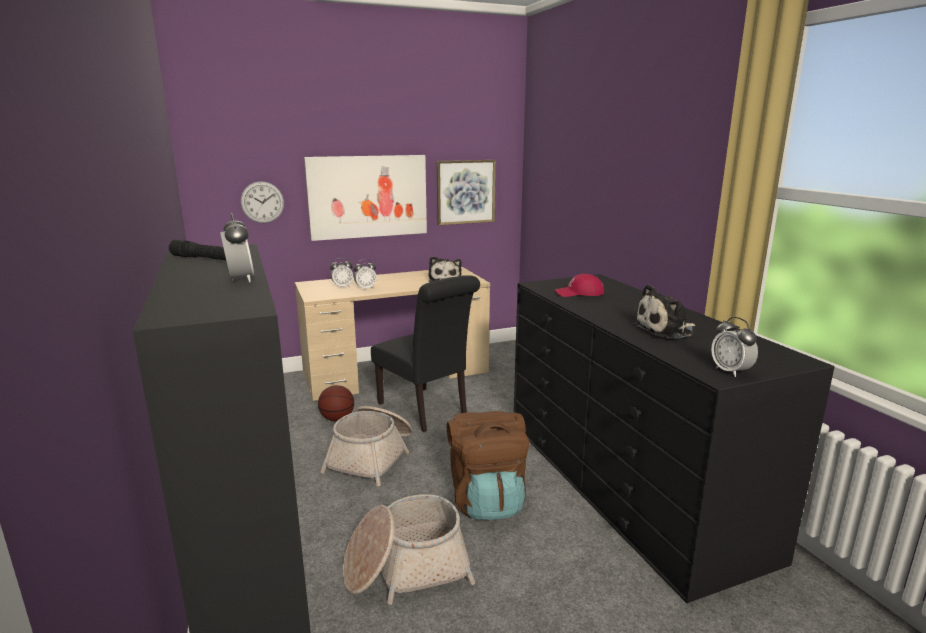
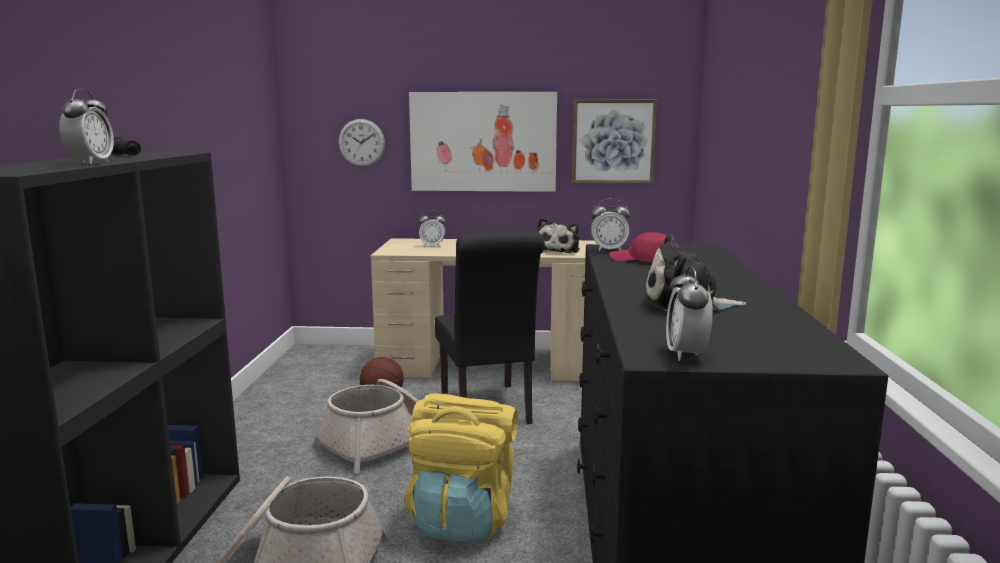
camera: 25 degrees right, 5 degrees down
alarm clock [354,259,377,290] -> alarm clock moved to [591,199,630,251]
brown backpack [447,411,530,520] -> yellow backpack [405,393,518,542]

